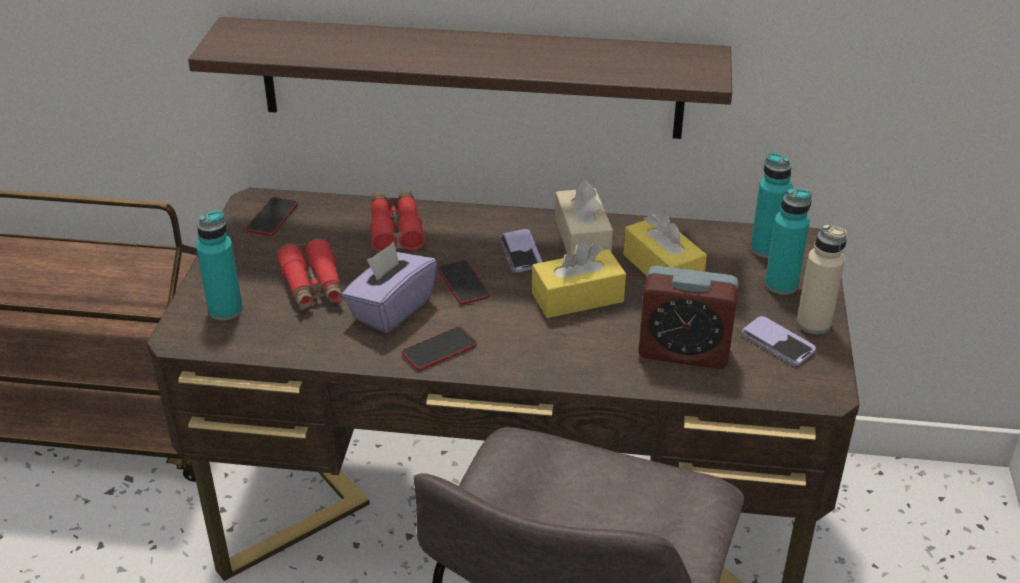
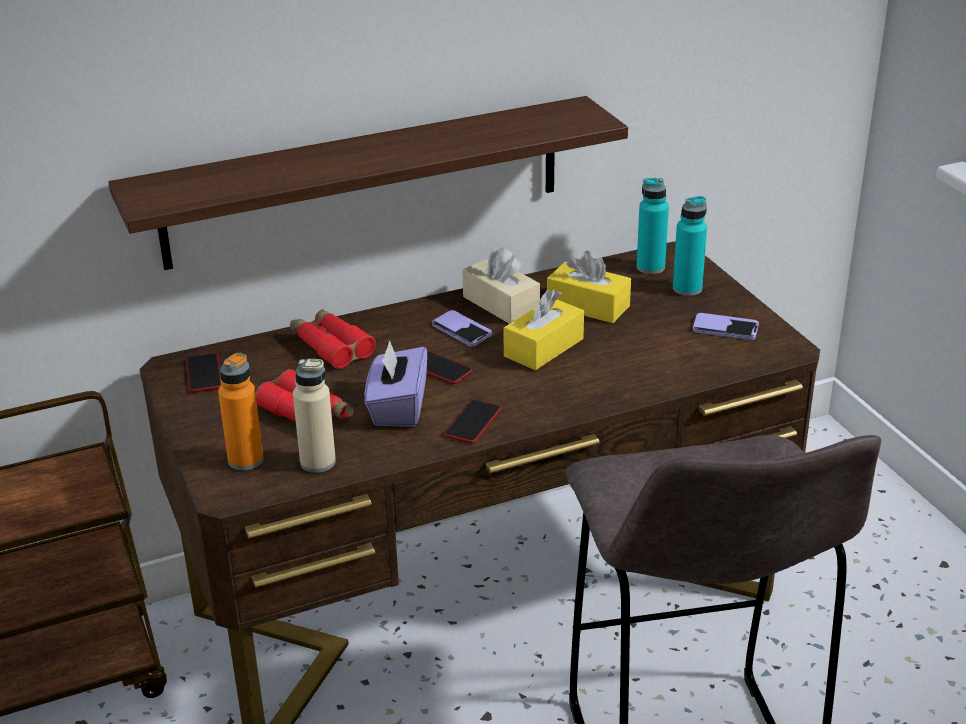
camera: 30 degrees left, 5 degrees down
turquoise bottle [196,210,243,321] -> orange bottle [218,353,264,470]
alarm clock [638,266,739,369] -> none
beige bottle [797,224,847,334] -> beige bottle moved to [293,359,336,473]

